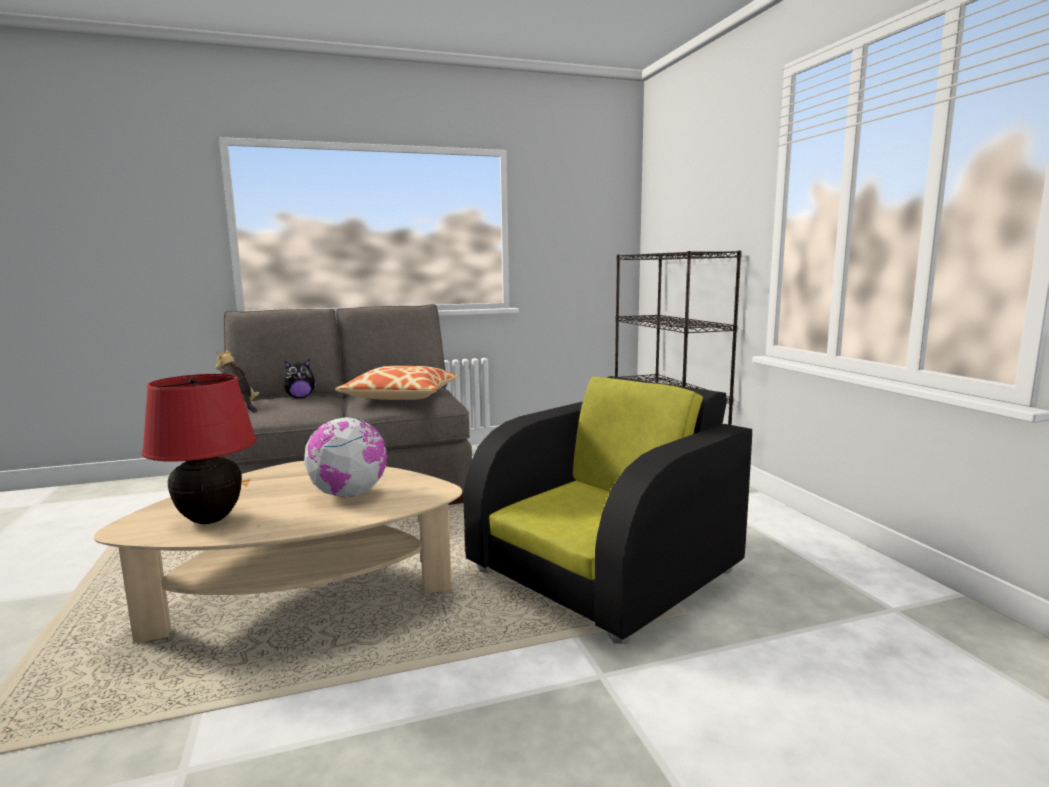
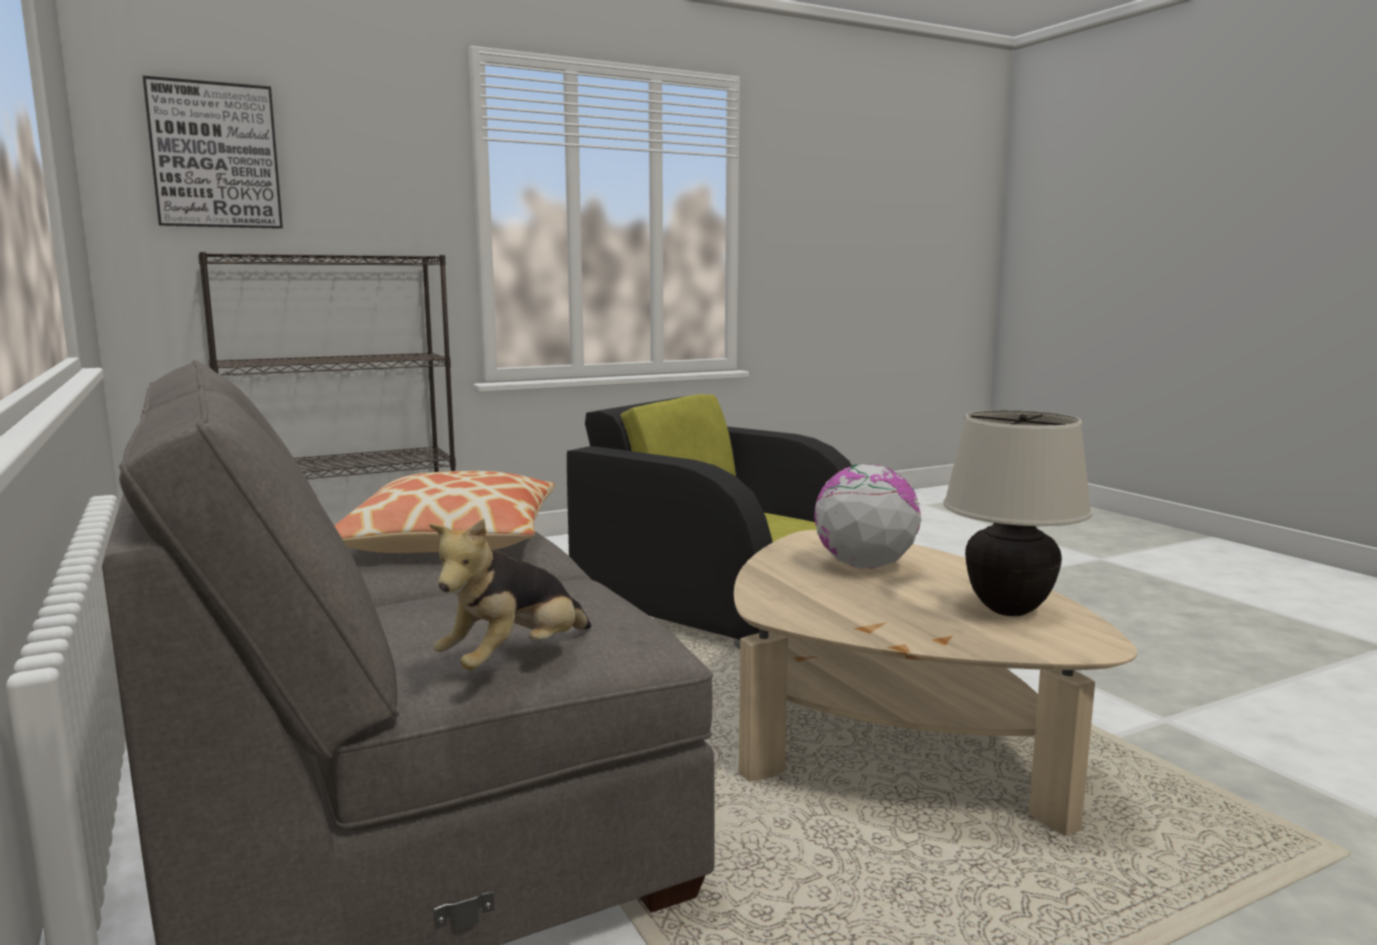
camera: 100 degrees left, 0 degrees up
red table lamp [142,374,257,524] -> beige table lamp [943,410,1092,616]
plush toy [283,359,317,398] -> none
none -> picture [143,76,283,229]

